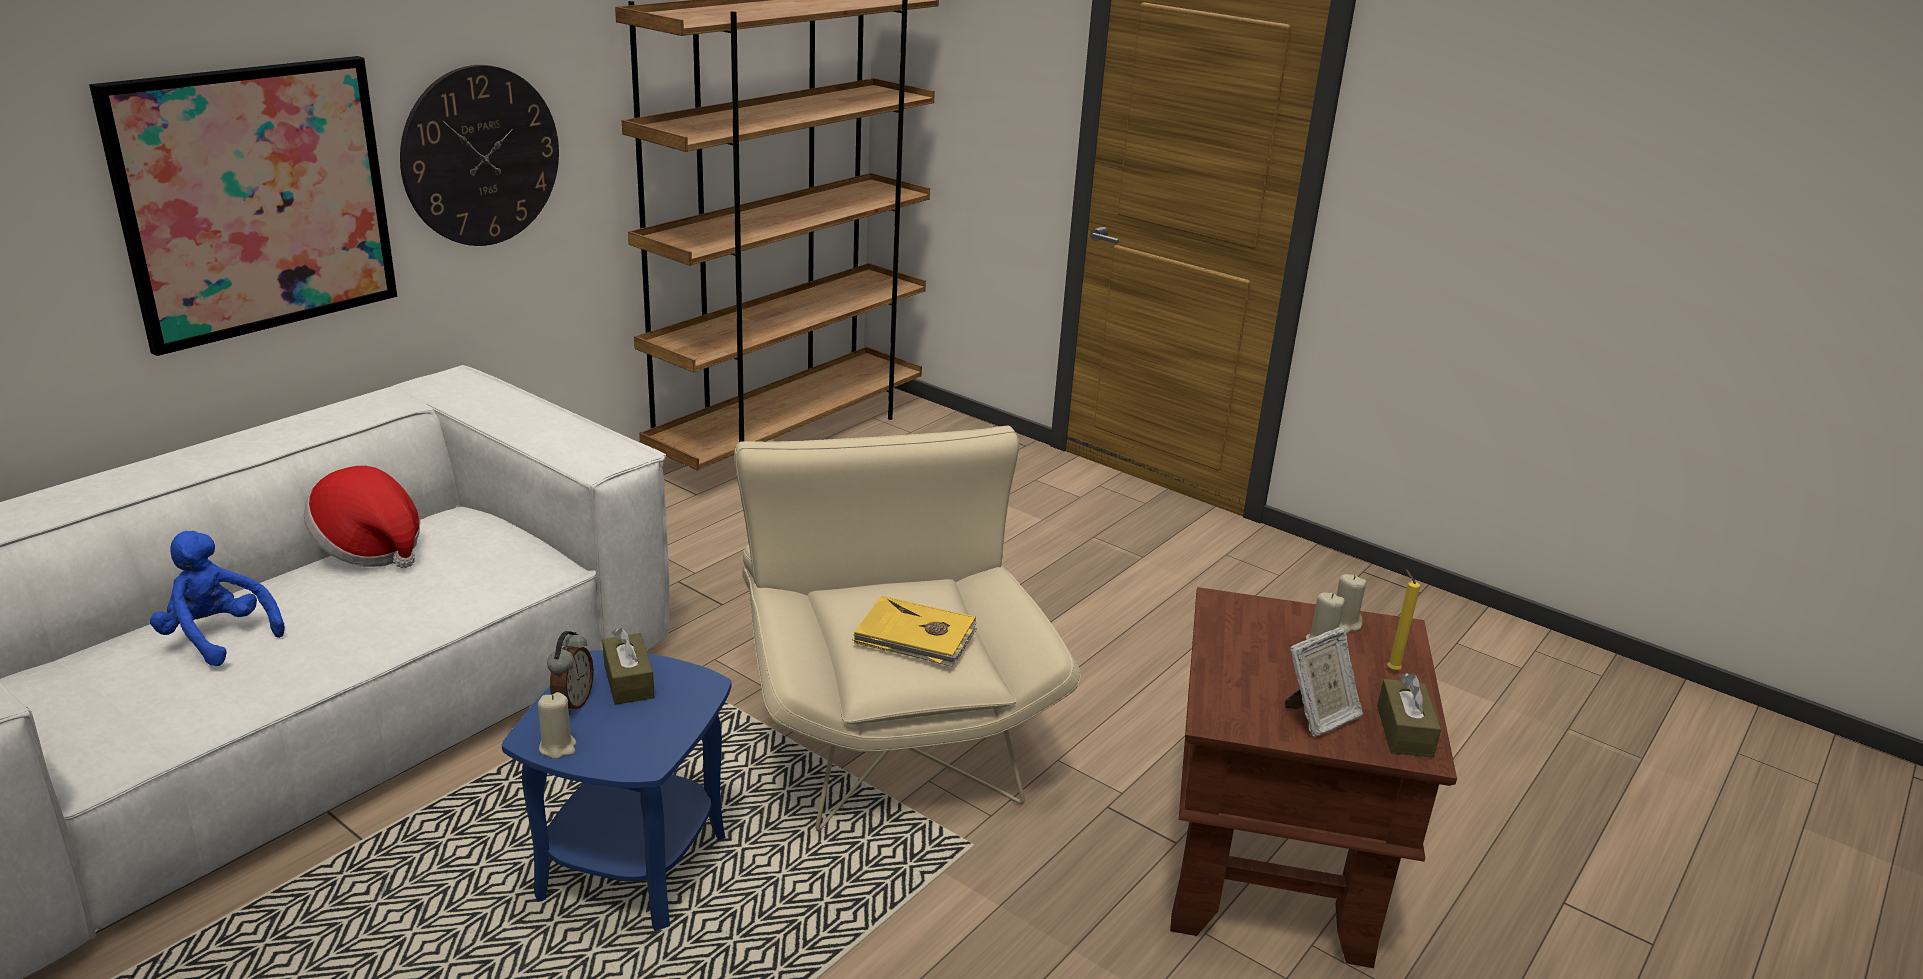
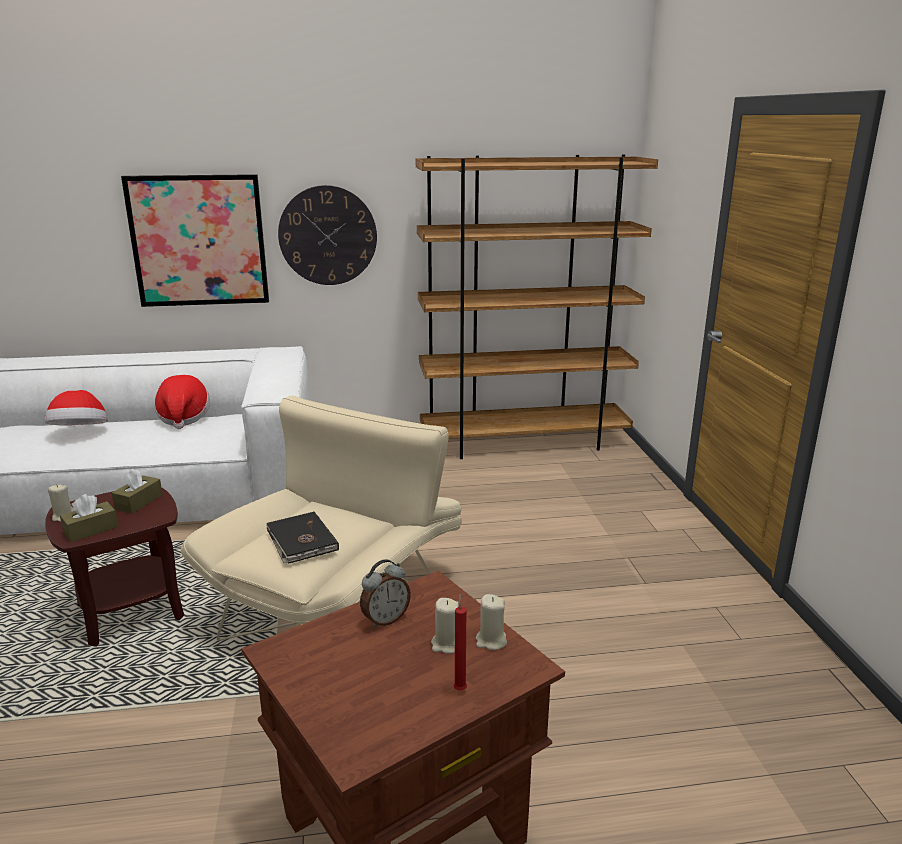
camera: 45 degrees right, 5 degrees down
blue plush toy [150,531,285,666] -> hat [44,390,108,425]
blue side table [502,650,731,931] -> brown side table [45,487,184,647]
alarm clock [547,631,594,715] -> alarm clock moved to [360,559,411,628]
yellow book [852,596,977,667] -> black book [266,511,339,564]
picture frame [1285,627,1363,737] -> none
brown tissue box [1377,673,1441,758] -> brown tissue box moved to [60,494,118,542]
yellow candle [1387,569,1420,671] -> red candle [453,594,467,691]

